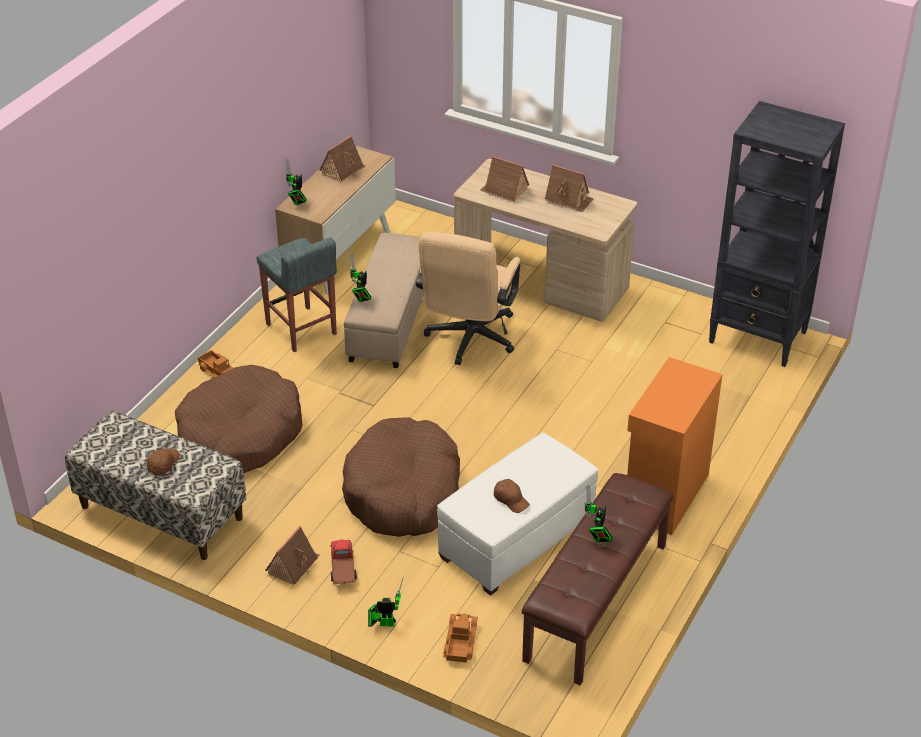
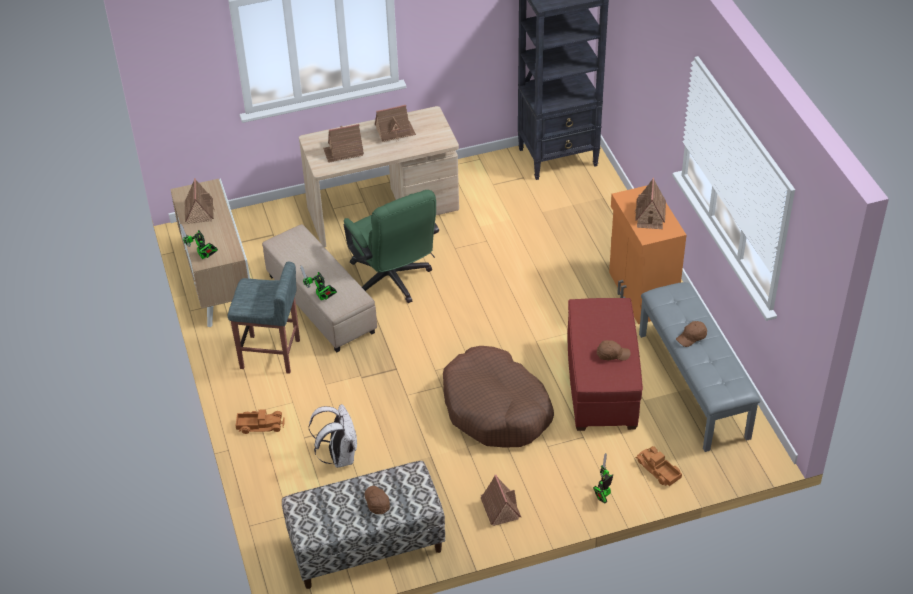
camera: 45 degrees left, 5 degrees up
brown dog bed [175,365,303,473] -> white backpack [308,404,357,468]
toy truck [330,540,357,584] -> none
beige office chair [416,231,521,365] -> green office chair [344,190,439,303]
white ottoman [437,433,598,596] -> red ottoman [567,298,643,431]
brown bench [522,473,673,685] -> grey bench [639,282,760,452]
toy robot [584,484,613,542] -> brown cap [676,321,707,347]
none -> toy house [635,178,666,229]

